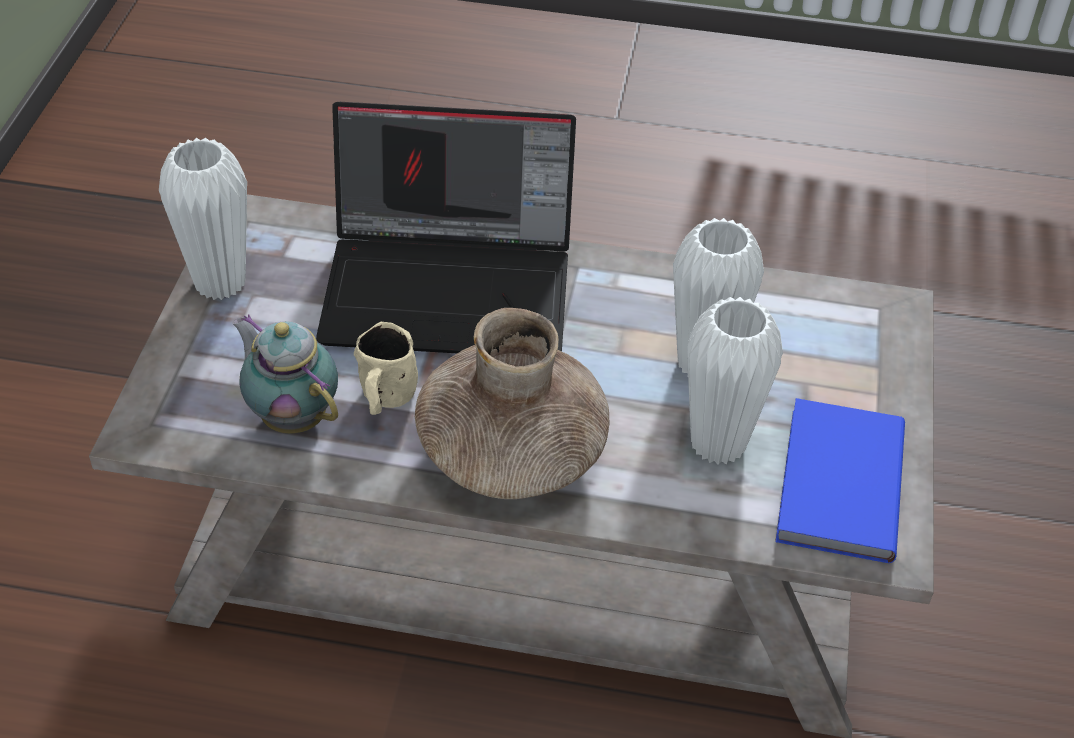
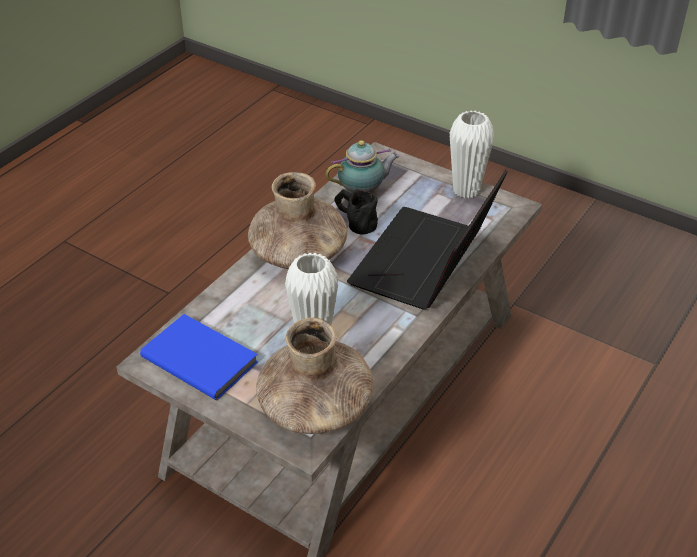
camera: 115 degrees right, 5 degrees down
beige mug [354,322,418,415] -> black mug [335,189,378,234]
white vase [687,297,783,465] -> none
none -> brown vase [256,318,373,434]

